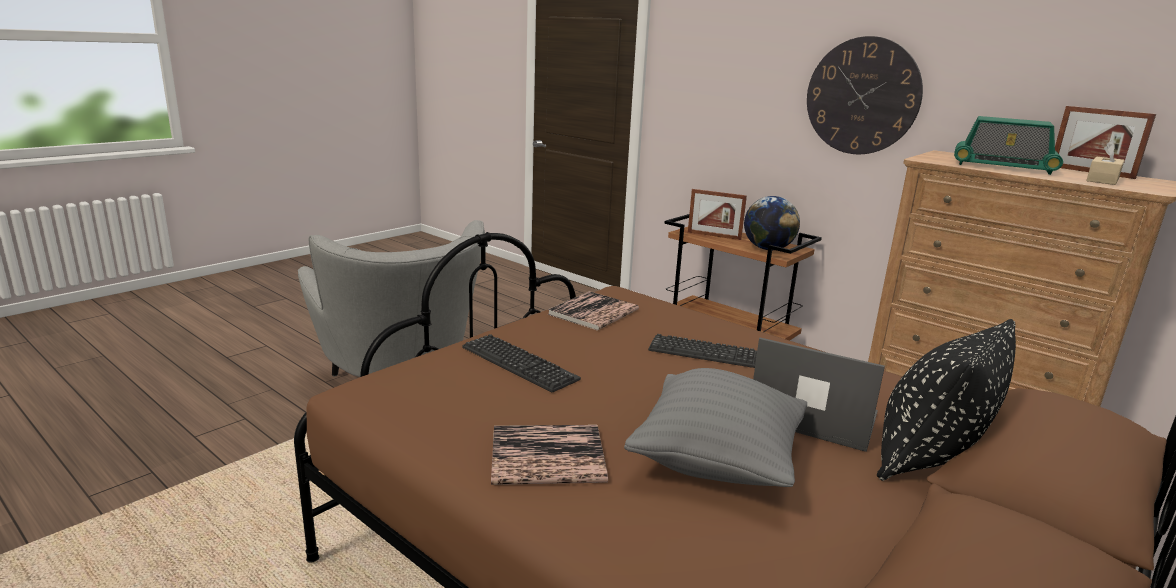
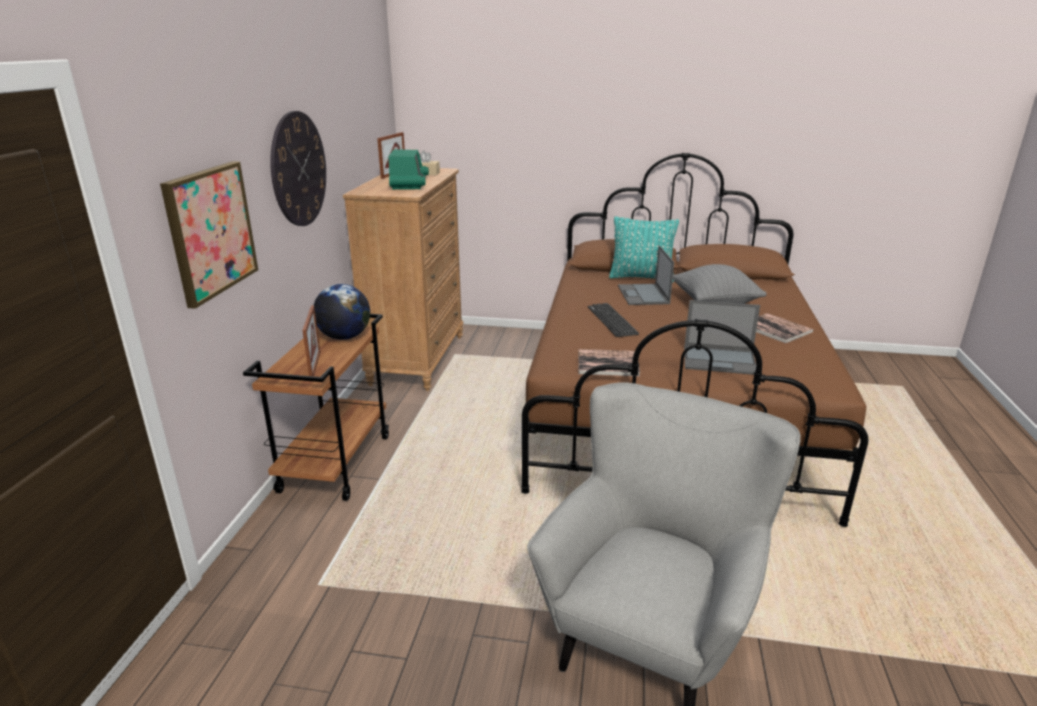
camera: 120 degrees left, 5 degrees up
keyboard [462,334,581,392] -> laptop [684,300,760,375]
black pillow [877,319,1016,481] -> turquoise pillow [609,217,679,282]
none -> picture [160,161,258,309]

